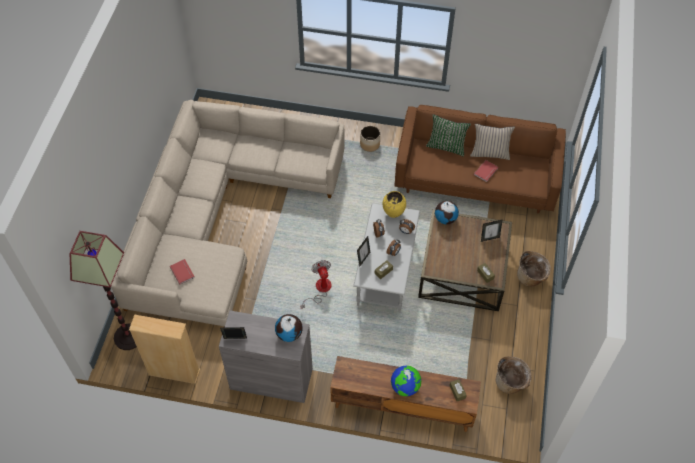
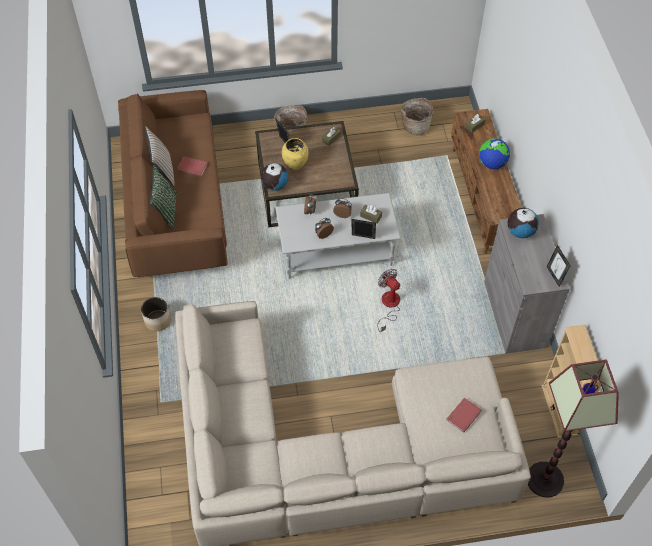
camera: 110 degrees left, 0 degrees up
fan [301,260,332,309] -> fan turned 90 degrees clockwise [377,269,400,332]
yellow vase [383,191,406,218] -> yellow vase moved to [282,138,309,170]

